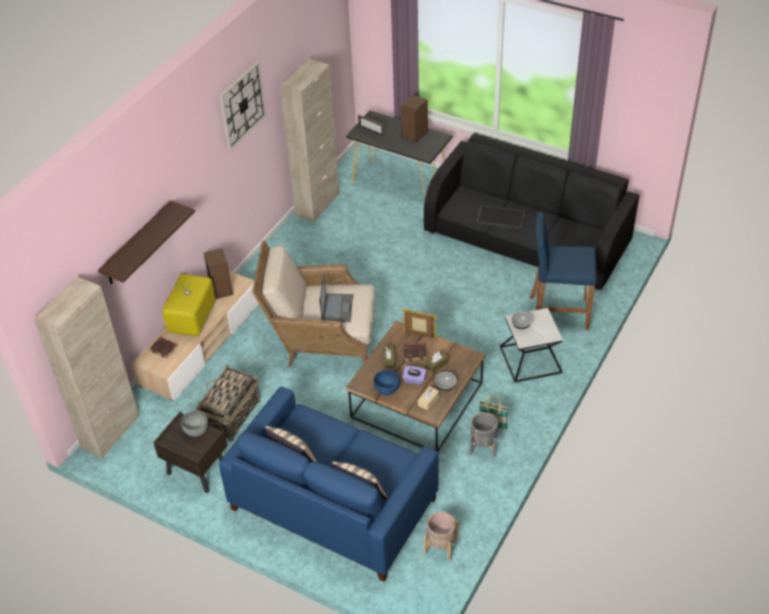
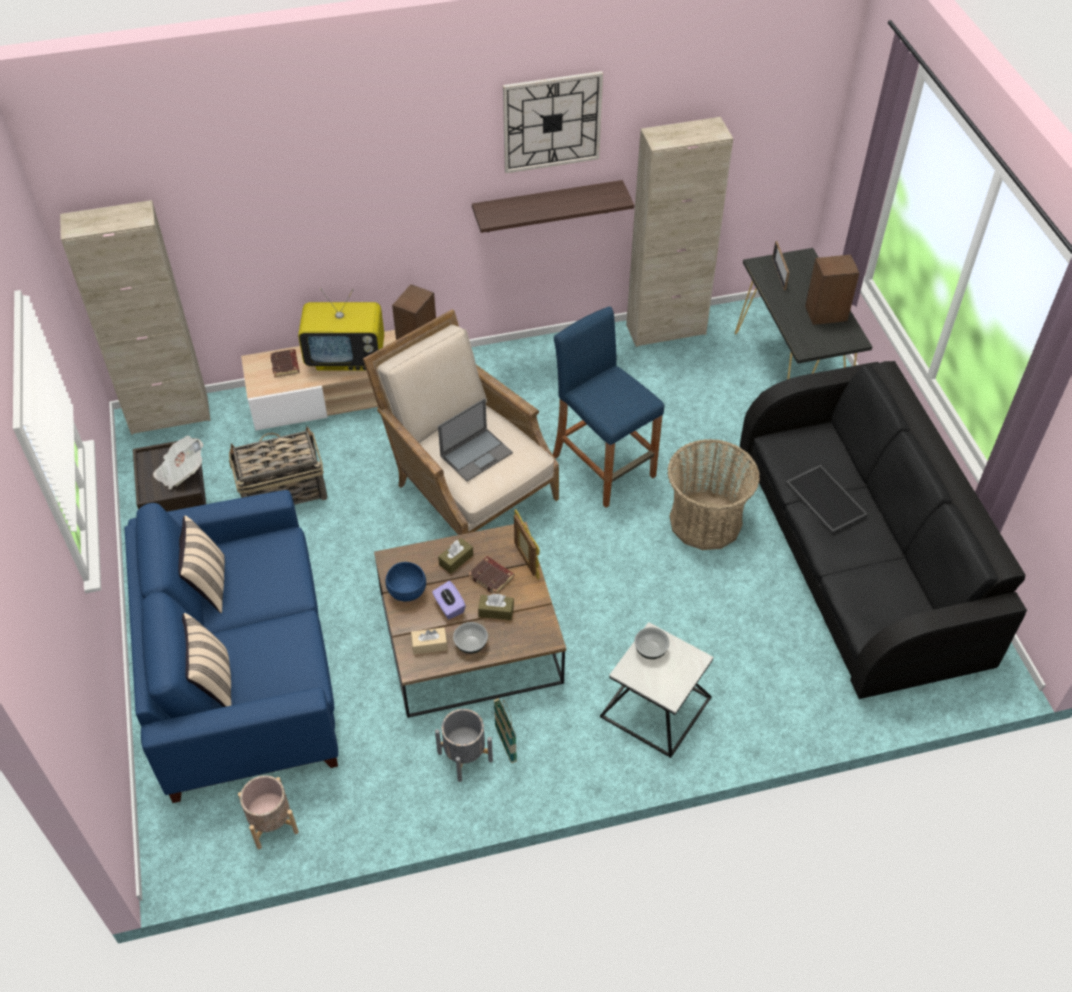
camera: 45 degrees right, 5 degrees up
shelf [98,201,195,284] -> shelf moved to [472,180,634,233]
television [162,268,216,337] -> television turned 150 degrees counterclockwise [298,289,384,371]
grey bowl [181,410,208,437] -> newspaper [153,435,203,489]
blue stool [530,212,597,330] -> blue stool moved to [553,306,664,508]
none -> basket [667,439,760,550]

